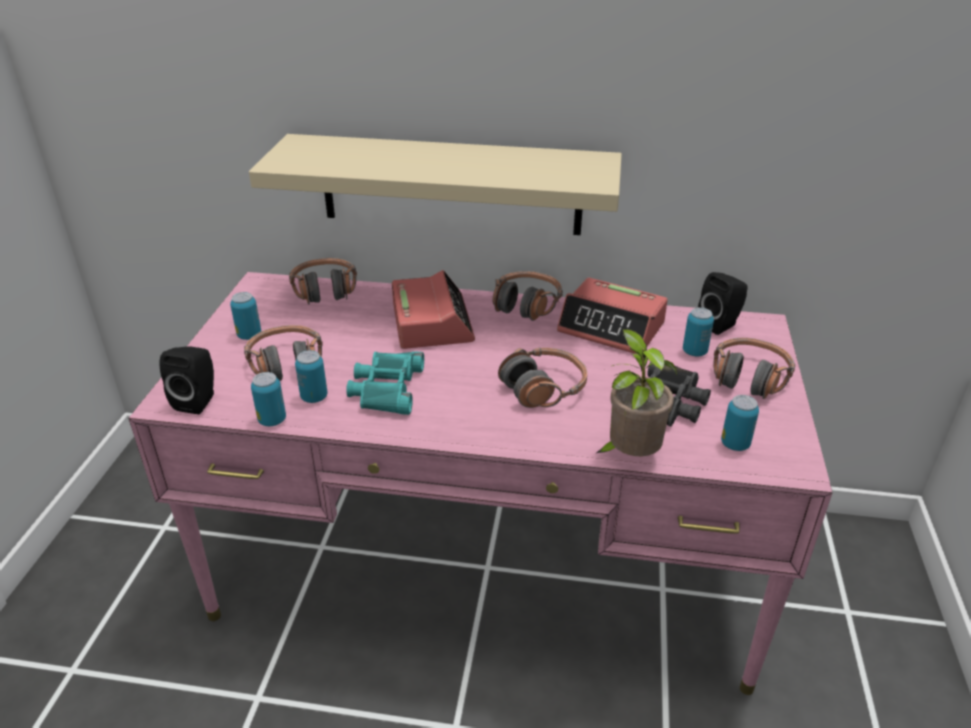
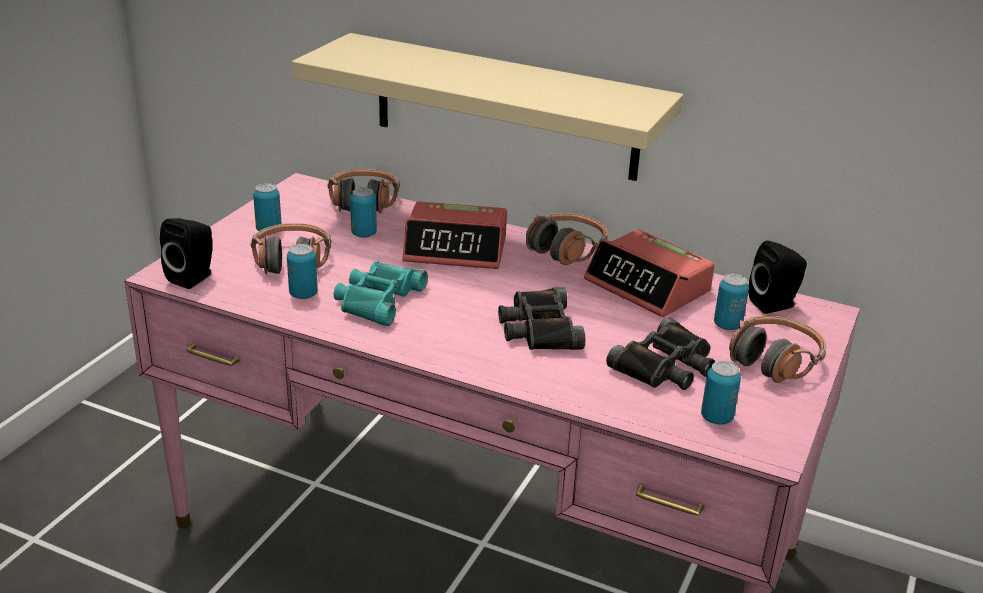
camera: 15 degrees right, 5 degrees down
can [251,372,286,426] -> can moved to [350,187,377,238]
alarm clock [392,270,475,349] -> alarm clock turned 90 degrees clockwise [403,201,507,269]
headphones [498,347,587,408] -> black binoculars [498,287,585,350]
potted plant [595,329,677,456] -> none

